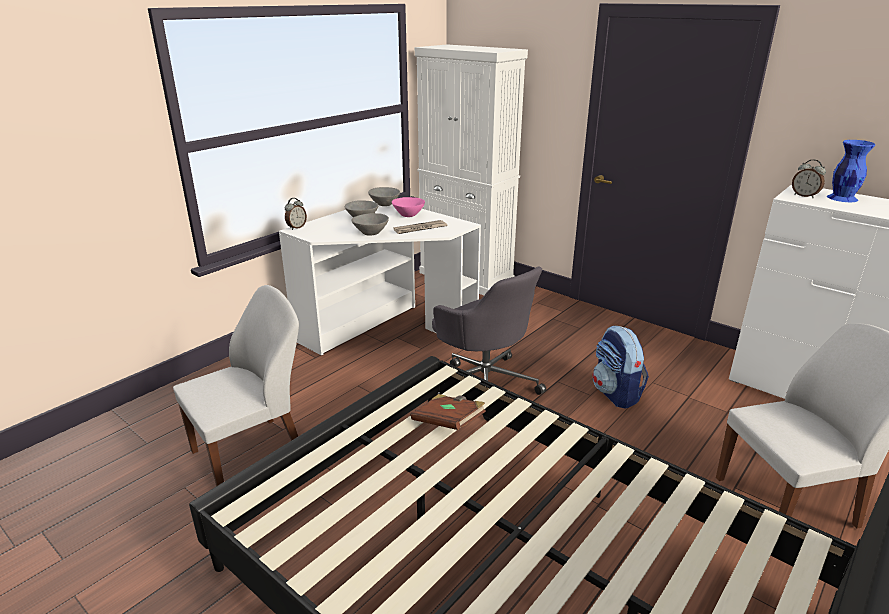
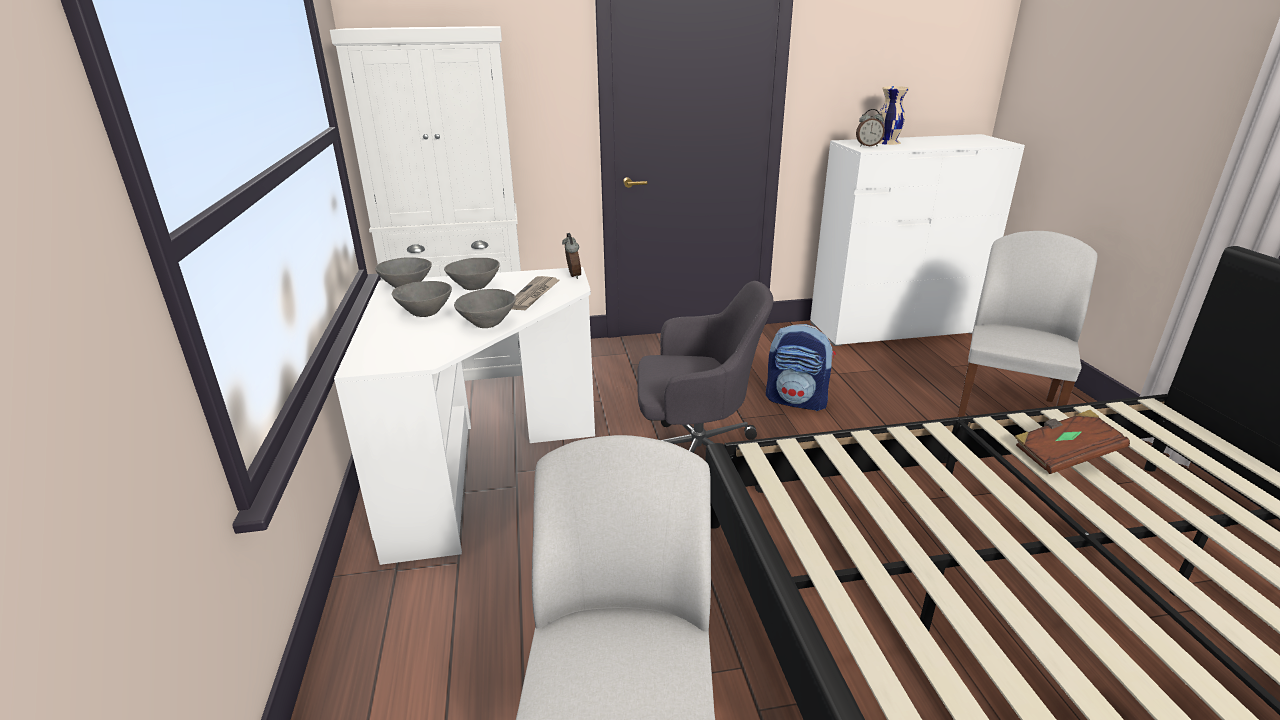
camera: 50 degrees left, 0 degrees up
alarm clock [285,198,307,230] -> alarm clock moved to [562,233,581,279]
pink bowl [392,197,425,217] -> grey bowl [444,258,500,290]
brown book [410,394,486,430] -> brown book moved to [1014,410,1130,474]
blue vase [827,140,875,202] -> beige vase [878,86,909,145]

